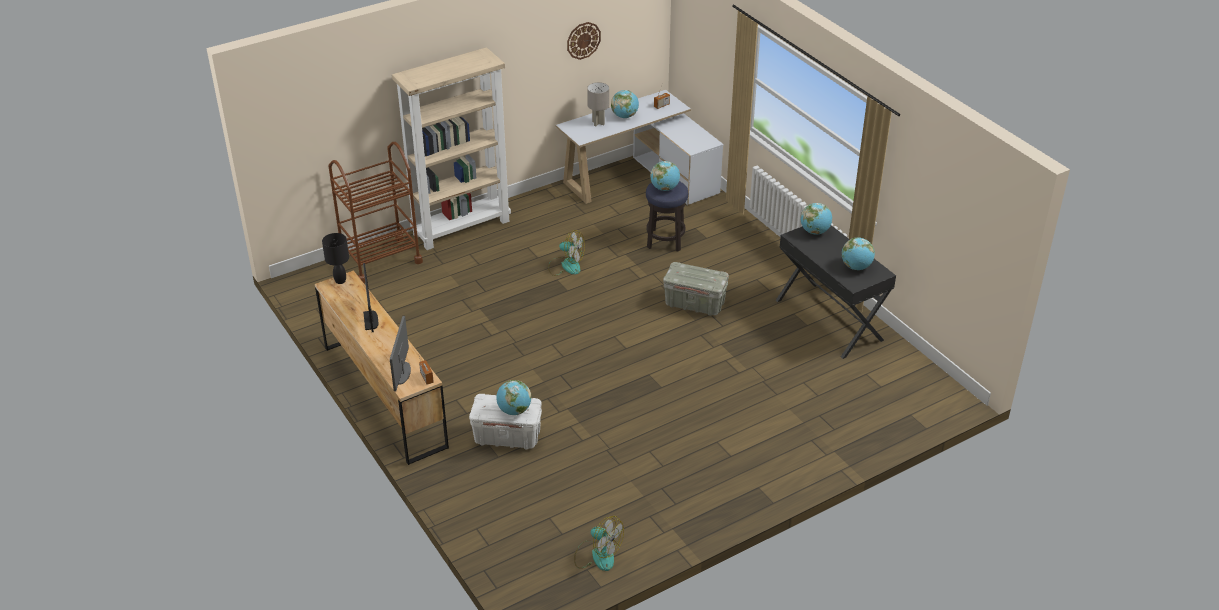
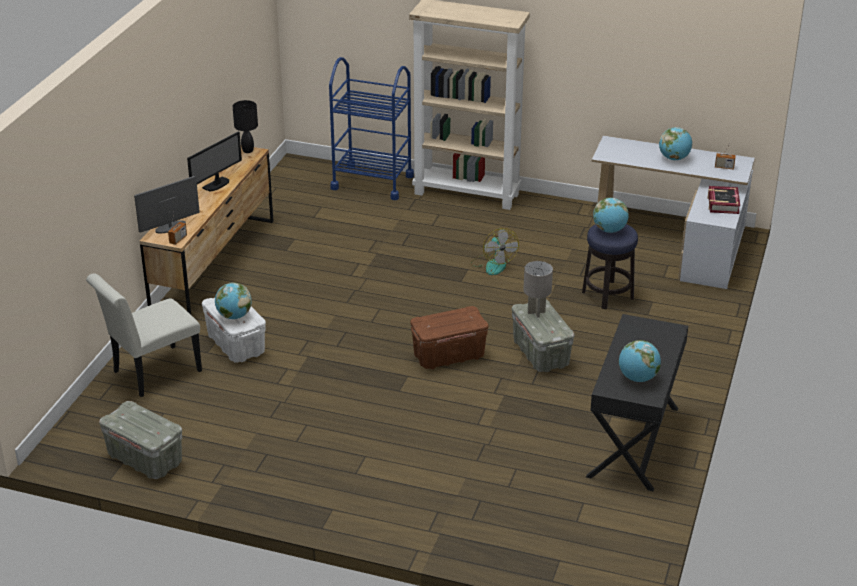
camera: 50 degrees right, 5 degrees down
brown cart [328,142,423,283] -> blue cart [329,57,414,200]
wall clock [567,22,601,60] -> none
fan [574,516,624,571] -> grey storage box [99,401,182,479]
grey table lamp [587,82,609,126] -> grey table lamp moved to [523,261,553,318]
globe [801,203,832,234] -> none
none -> white chair [86,273,202,397]
none -> brown storage box [410,306,488,369]
none -> book [708,186,740,214]

